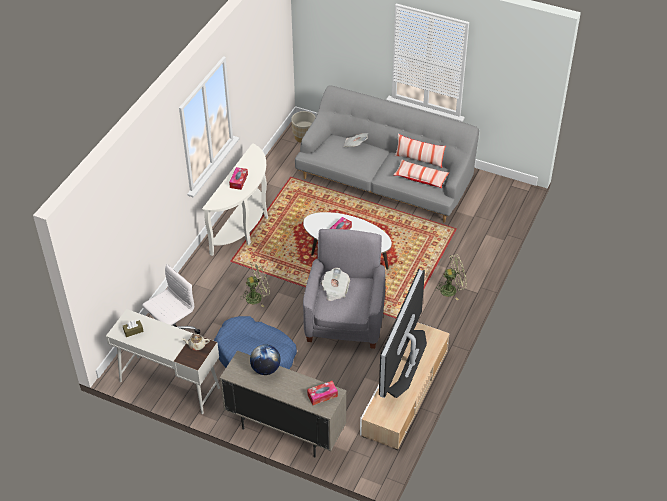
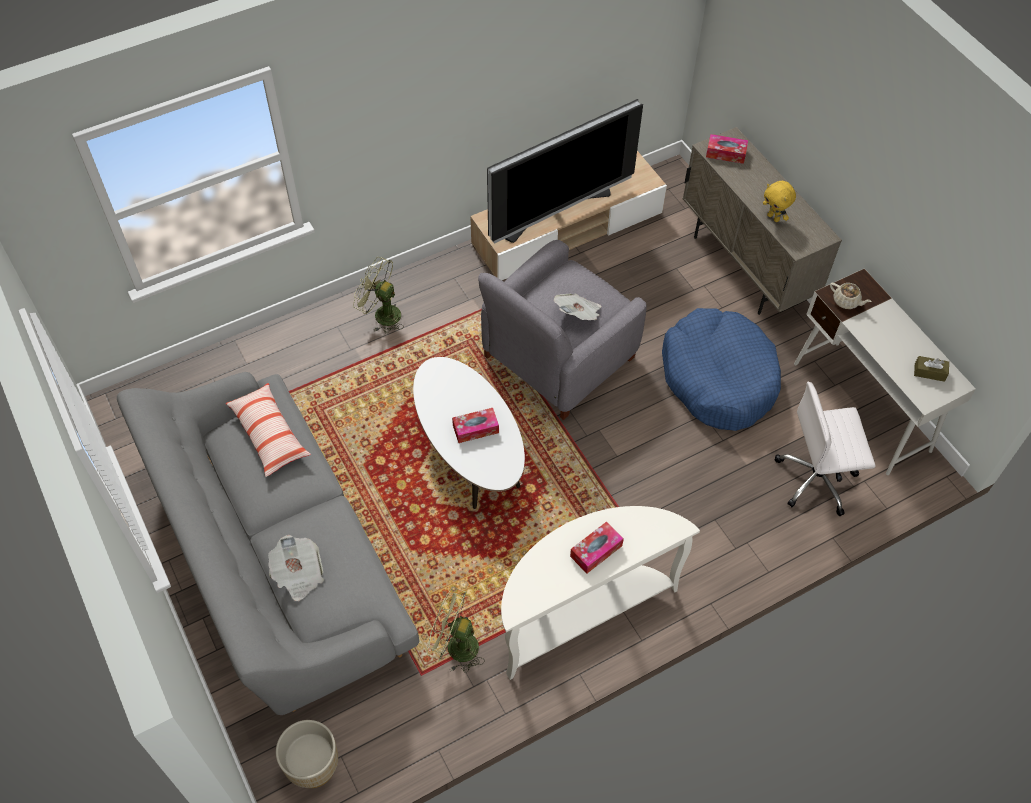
camera: 145 degrees left, 10 degrees up
green fan [241,261,270,307] -> green fan moved to [427,587,485,673]
globe [250,344,281,375] -> yellow plush toy [763,181,796,222]
pillow [395,134,446,168] -> none

